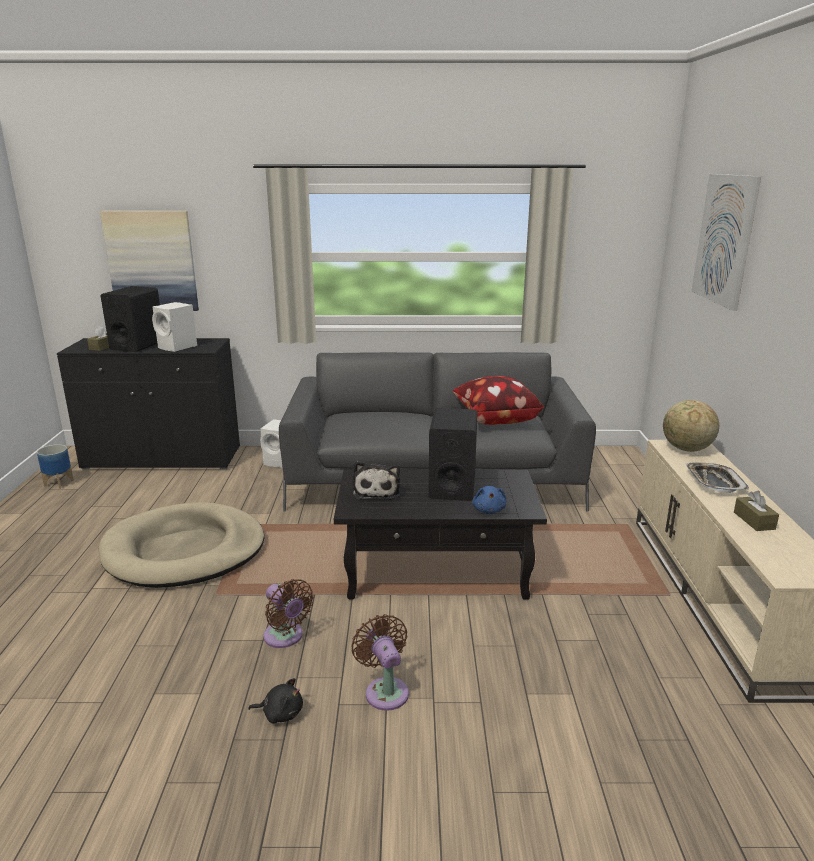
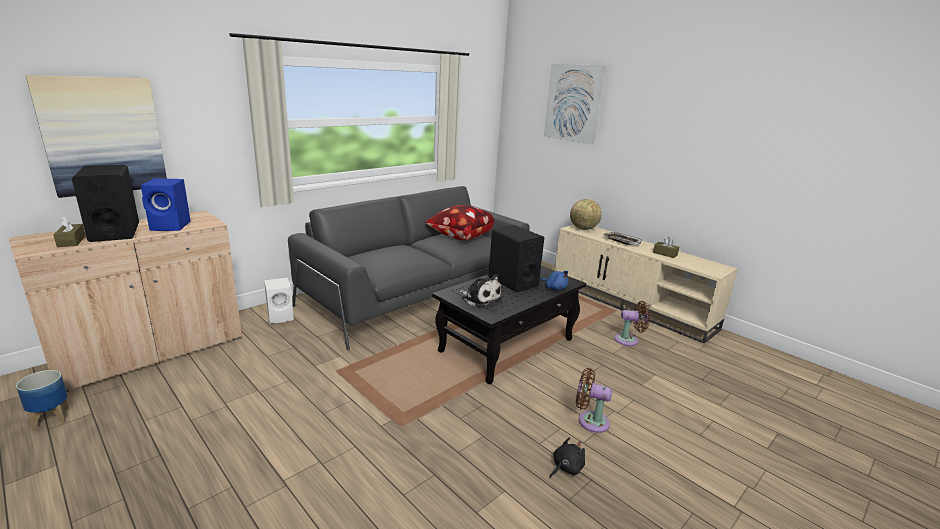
camera: 45 degrees left, 0 degrees up
black cabinet [57,338,240,469] -> beige cabinet [9,210,242,392]
beige dog bed [99,502,264,588] -> none
white speaker [152,302,197,352] -> blue speaker [141,179,191,231]
brown fan [263,579,314,648] -> brown fan moved to [614,301,650,346]

